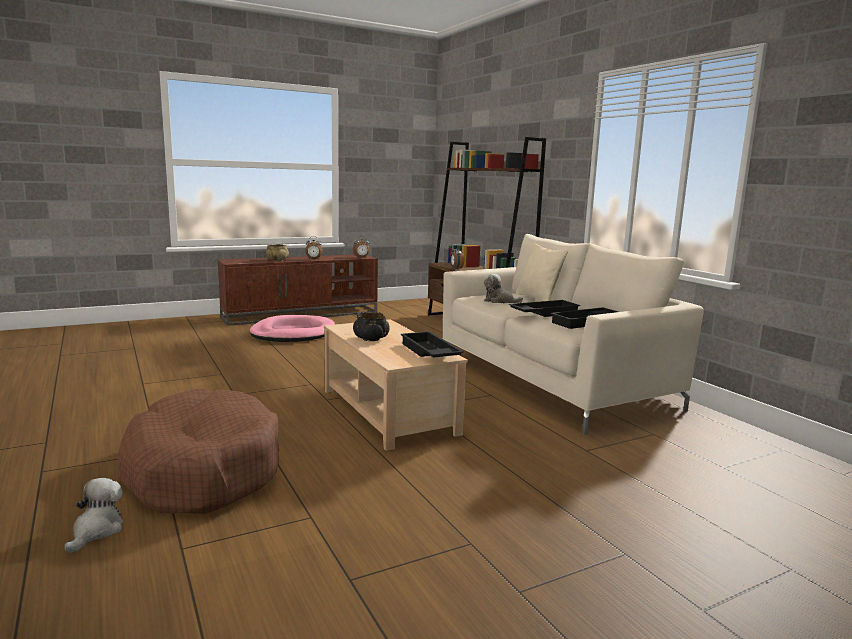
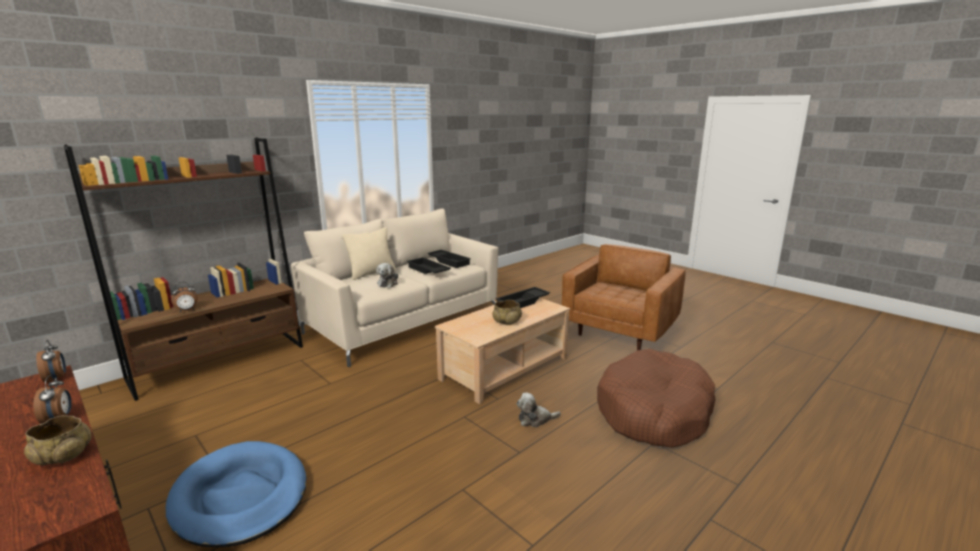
camera: 105 degrees left, 5 degrees up
plush toy [64,478,123,553] -> plush toy moved to [516,392,561,428]
pink dog bed [249,315,335,342] -> blue dog bed [166,441,306,548]
black bowl [353,312,390,341] -> beige bowl [492,300,522,325]
none -> brown armchair [562,244,686,351]

